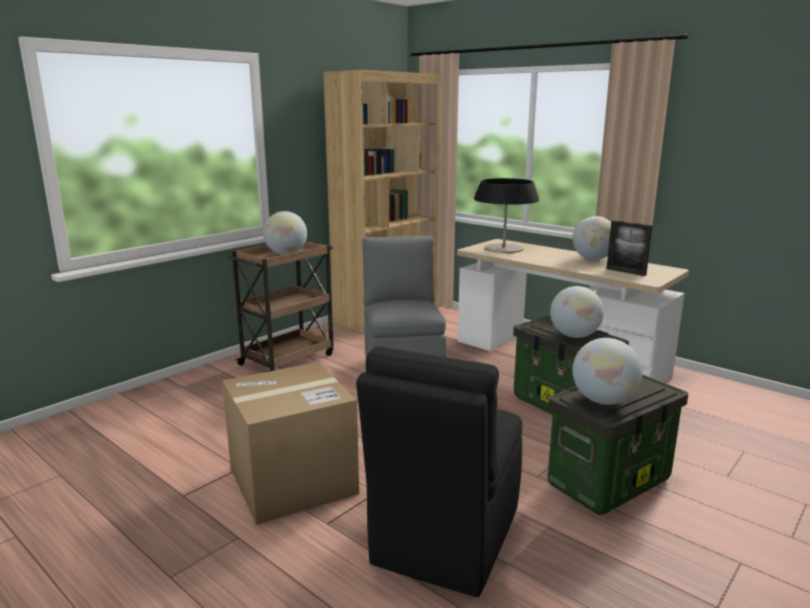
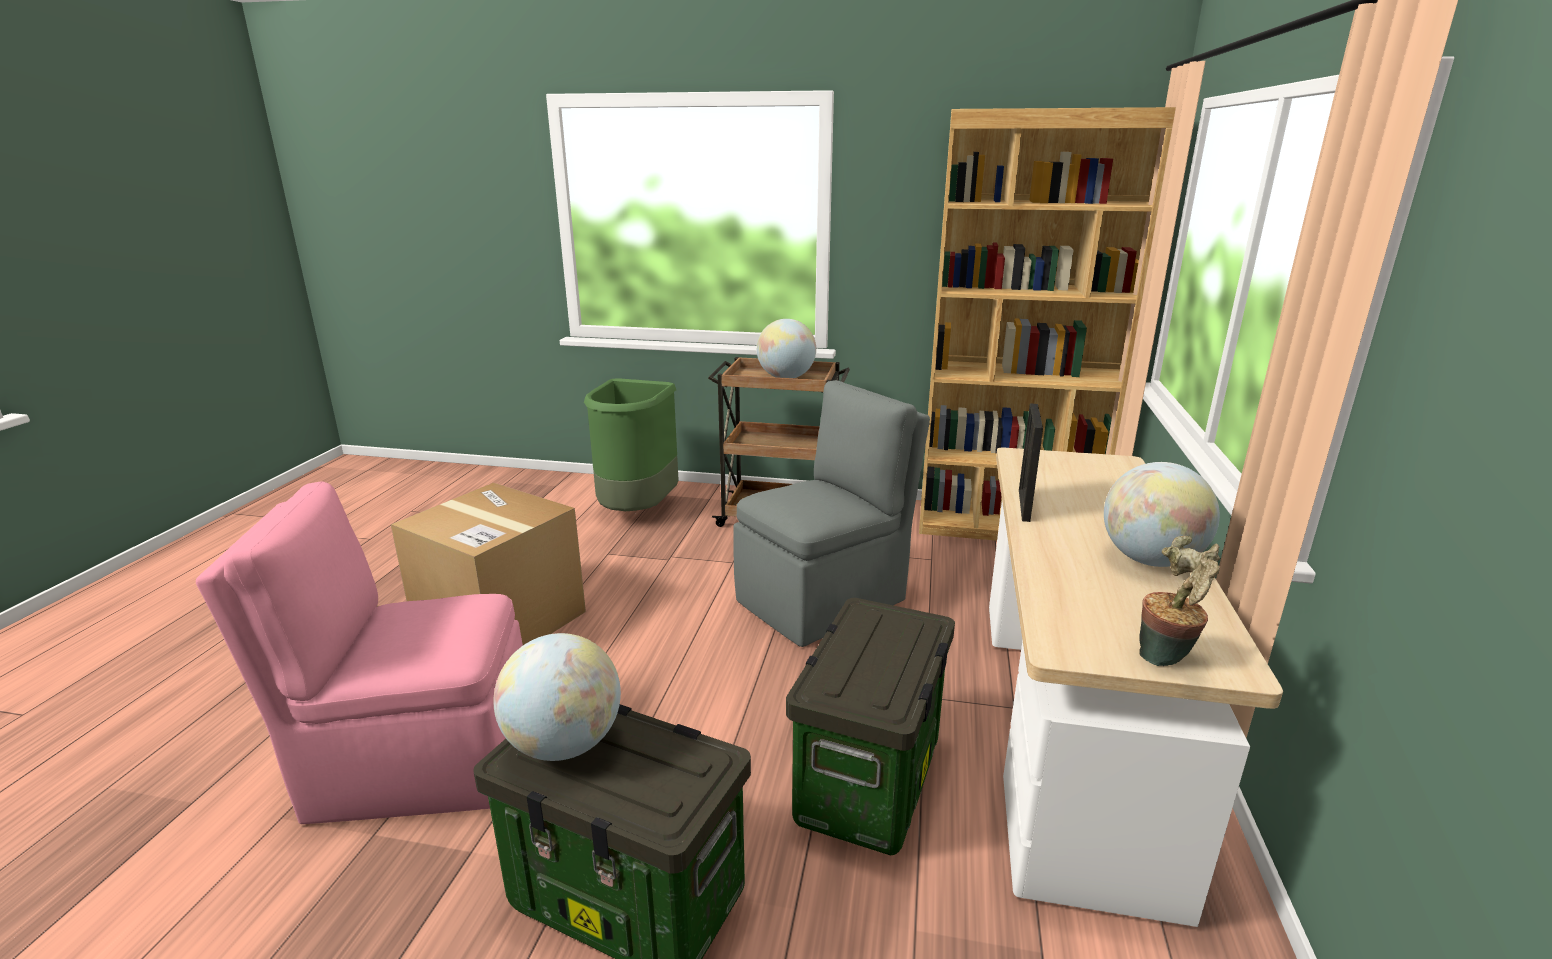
camera: 60 degrees right, 5 degrees up
black chair [356,347,522,597] -> pink chair [196,481,523,824]
table lamp [474,178,539,253] -> none
globe [550,286,604,338] -> none
picture frame [606,220,652,276] -> picture frame moved to [1019,404,1043,522]
none -> green trash can [584,378,679,511]
none -> potted plant [1139,536,1220,666]

